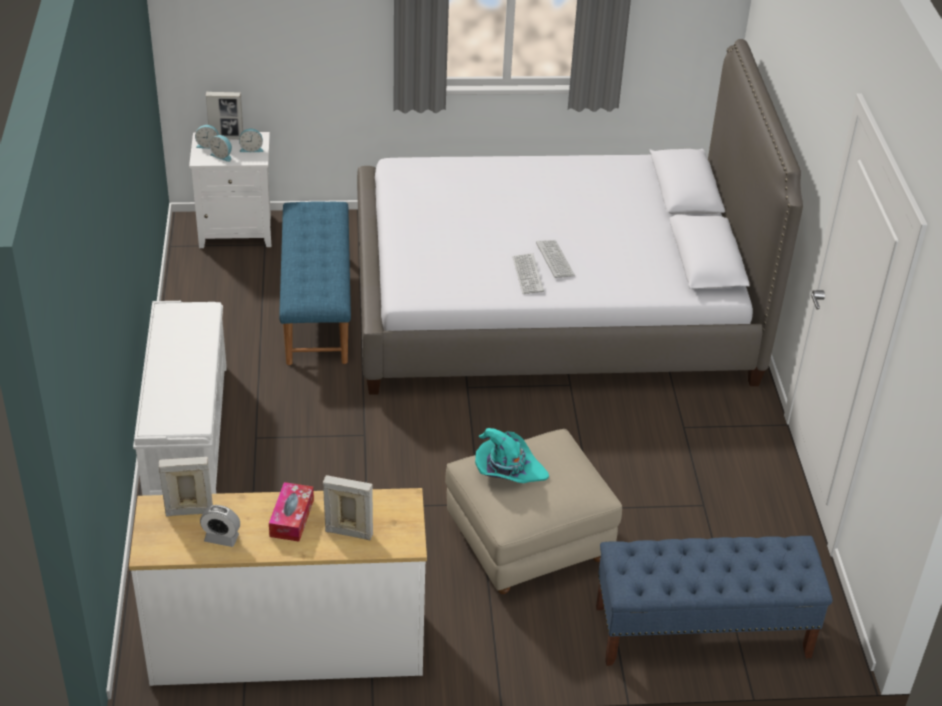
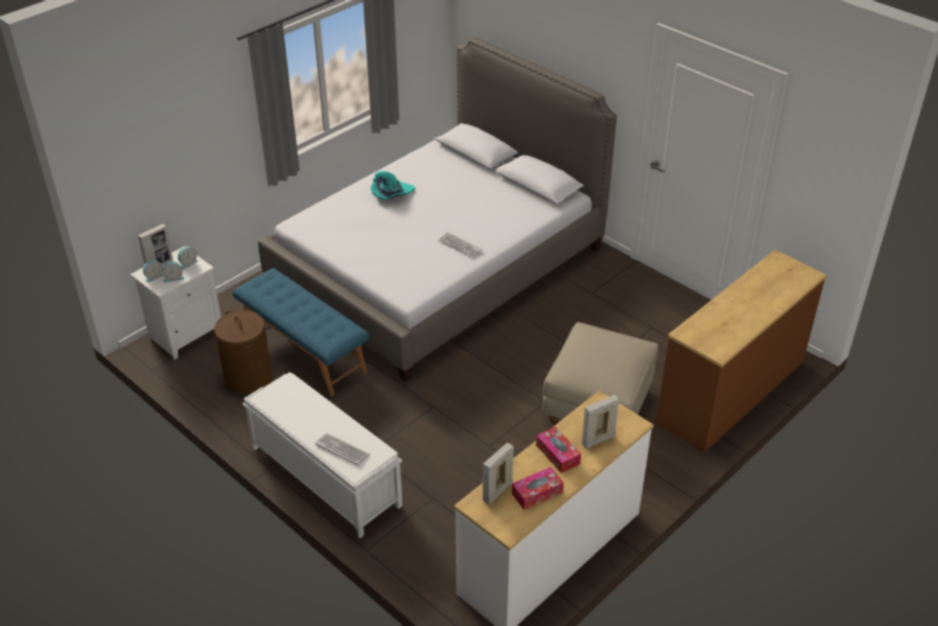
camera: 40 degrees left, 0 degrees up
alarm clock [200,505,240,547] -> tissue box [512,467,564,510]
turquoise hat [475,428,549,483] -> turquoise hat moved to [371,171,415,200]
keyboard [536,240,575,278] -> keyboard moved to [315,433,370,466]
blue bench [596,536,833,666] -> brown dresser [656,250,827,453]
none -> brown laundry basket [214,310,272,394]

